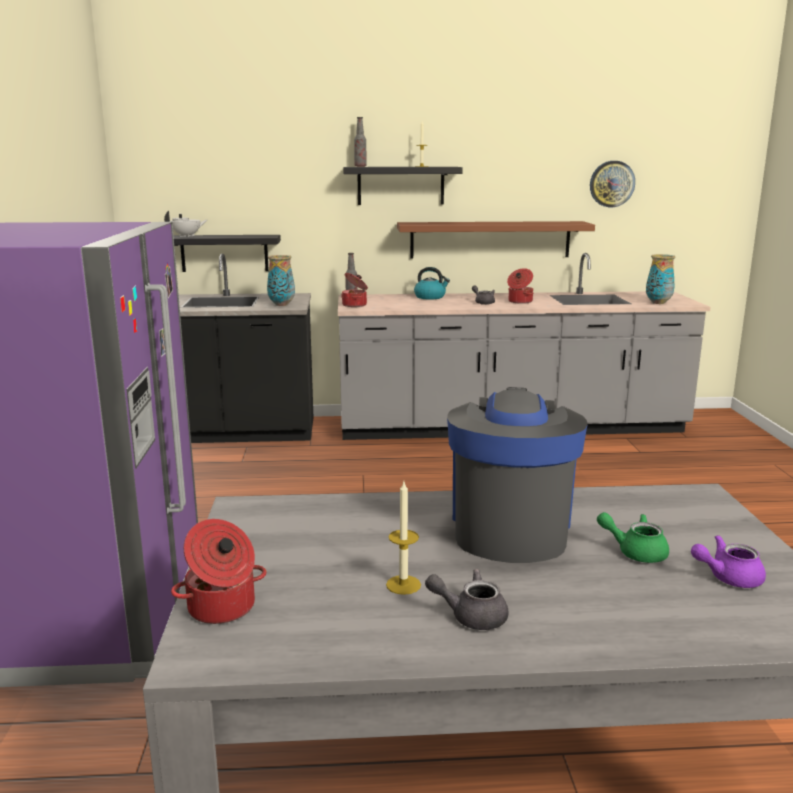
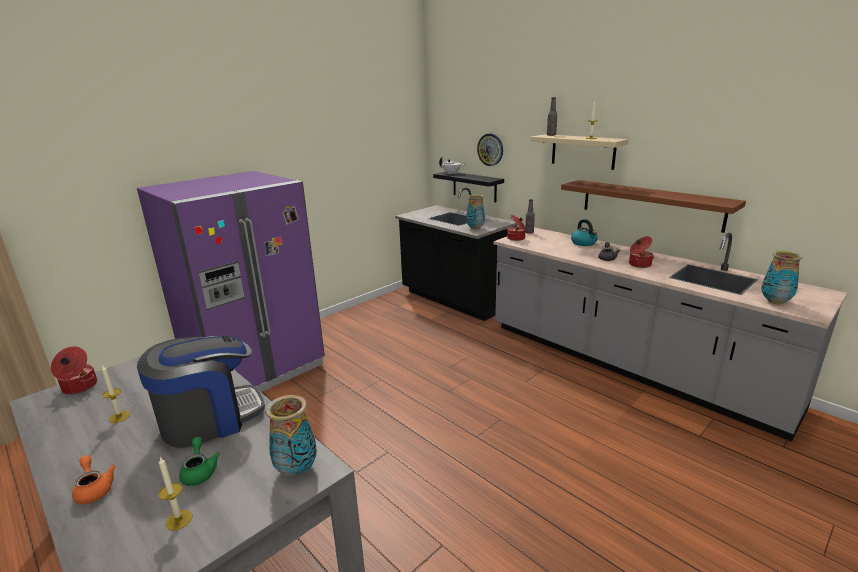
camera: 50 degrees right, 5 degrees up
black shelf [343,167,463,205] -> beige shelf [530,134,629,170]
grey teapot [425,569,508,630] -> none
wall clock [590,161,635,207] -> wall clock moved to [477,134,503,166]
purple teapot [691,535,766,588] -> candle [159,457,192,531]
none -> orange teapot [72,455,116,504]
none -> vase [266,395,317,477]

